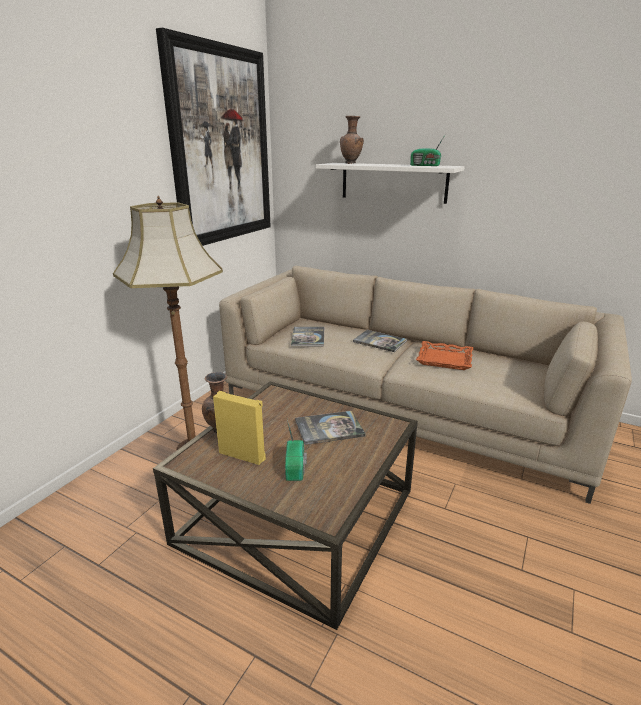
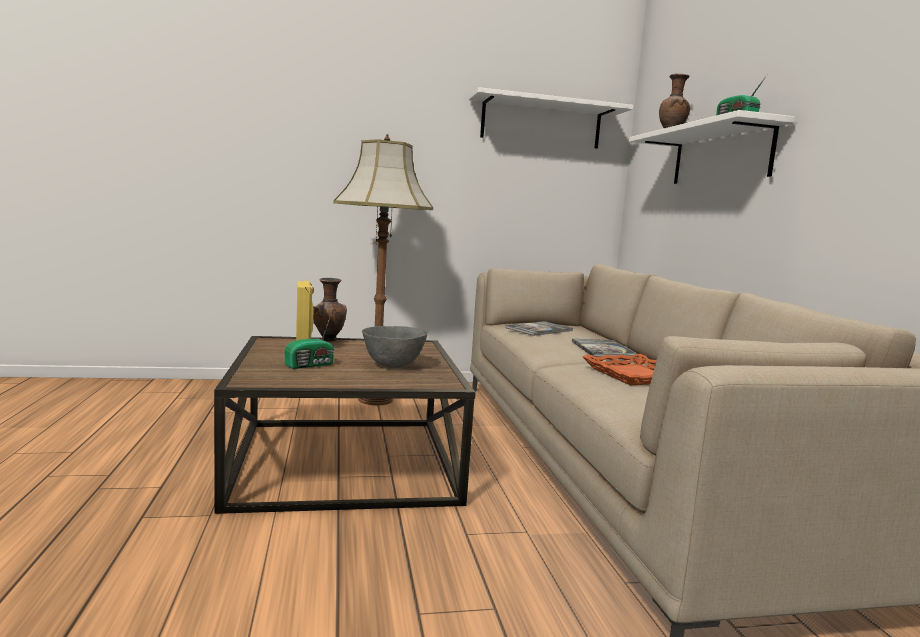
camera: 50 degrees right, 15 degrees down
picture [156,28,271,246] -> white shelf [469,87,633,149]
book [295,411,366,445] -> grey bowl [362,326,428,368]

